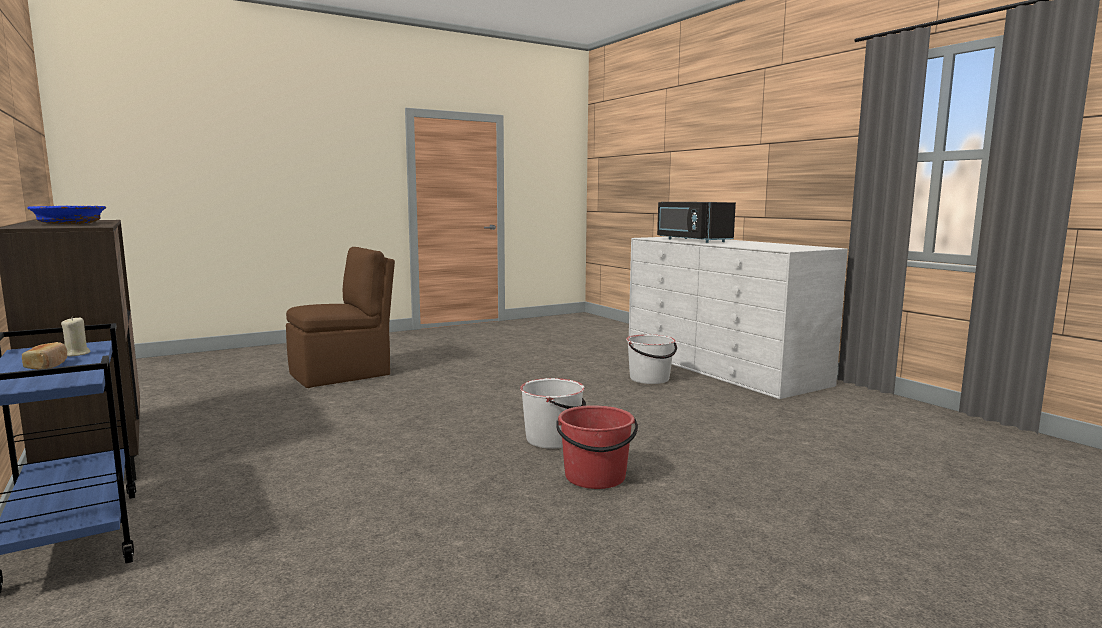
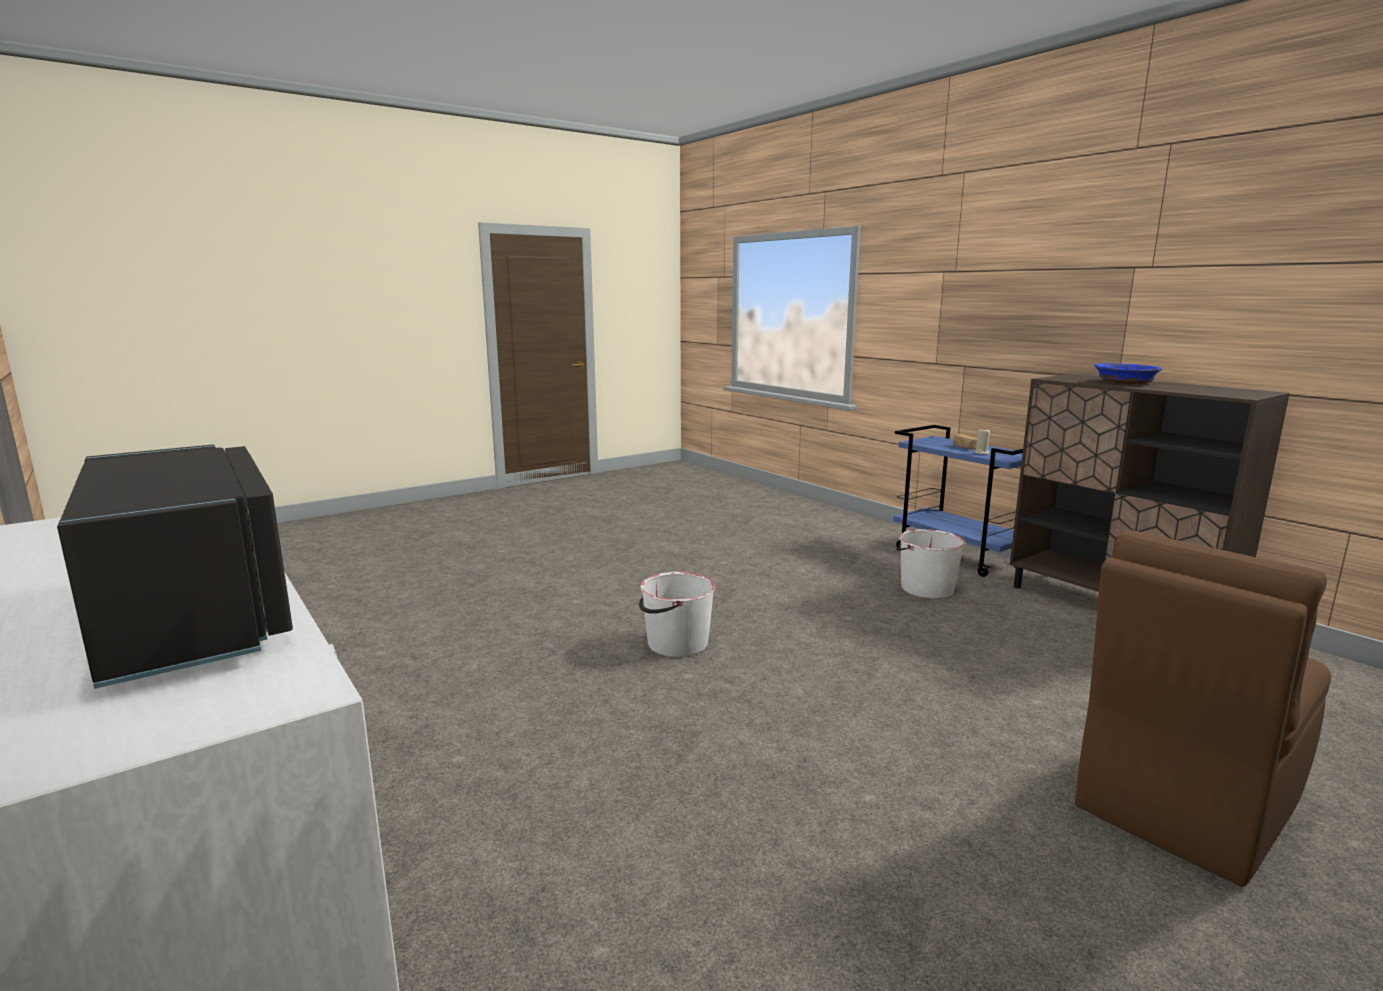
camera: 175 degrees right, 5 degrees up
red bucket [556,405,638,489] -> none
white bucket [626,334,677,384] -> white bucket moved to [896,529,966,598]

